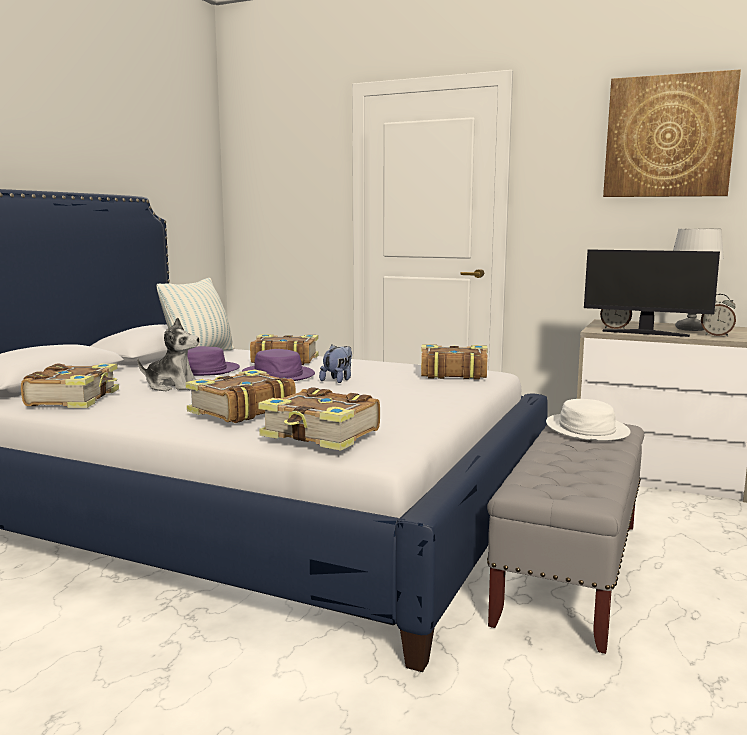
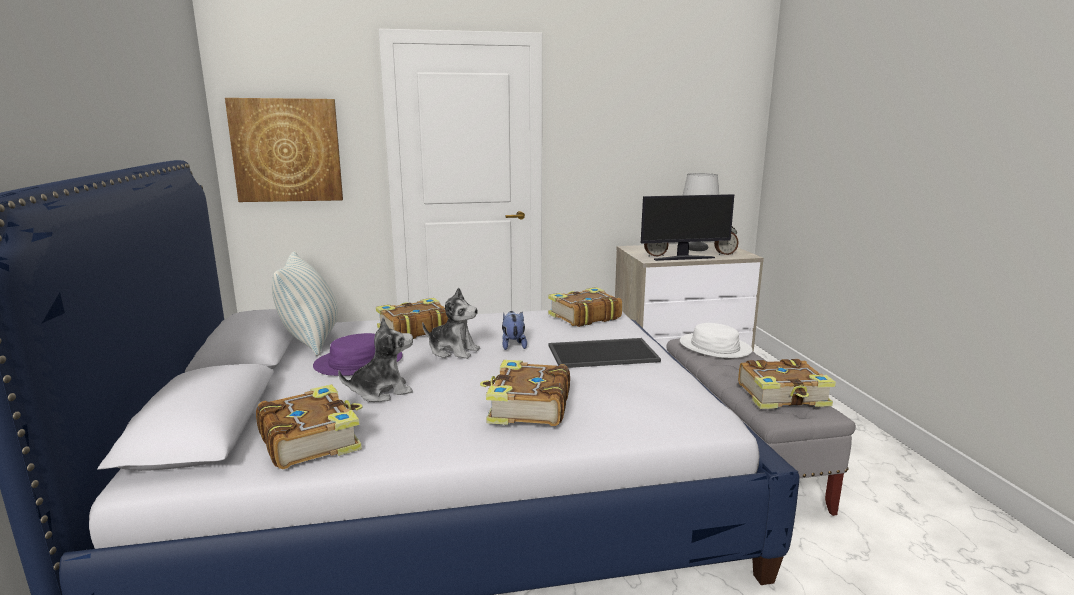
camera: 35 degrees left, 5 degrees up
purple hat [242,349,315,381] -> plush toy [422,288,480,359]
book [258,387,380,451] -> book moved to [738,359,836,409]
picture [603,69,741,197] -> picture moved to [225,98,343,202]
none -> tray [549,338,661,368]

